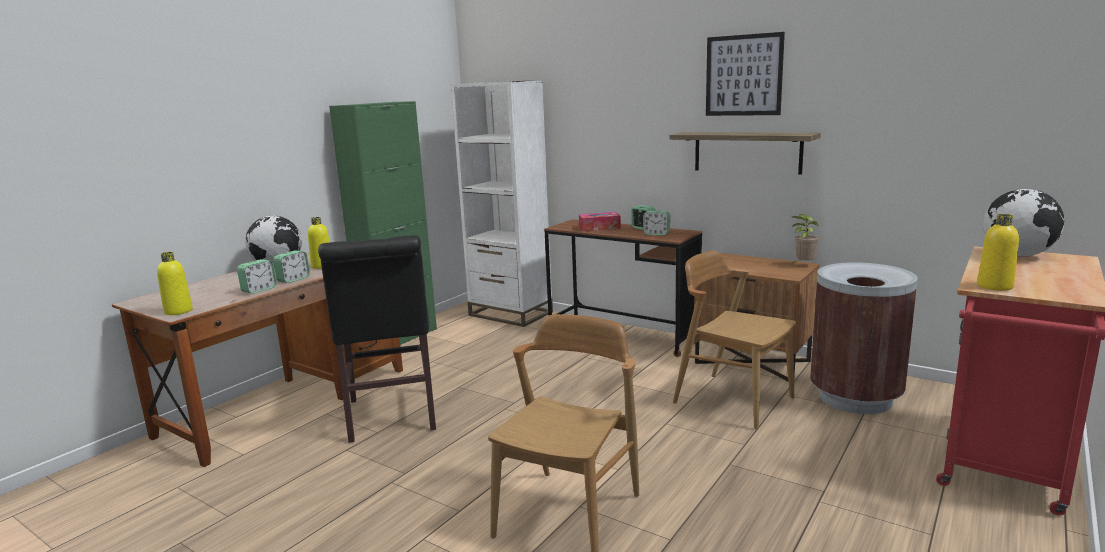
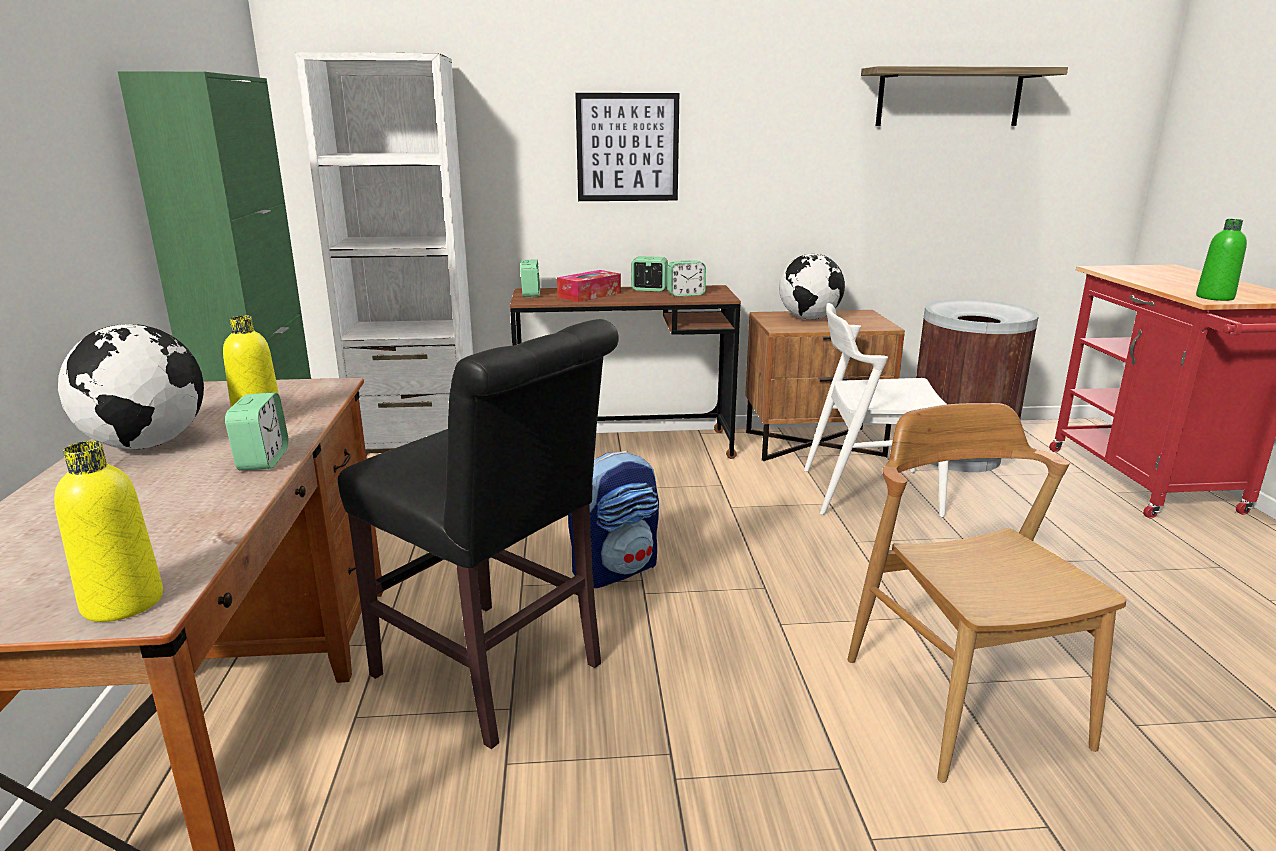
camera: 40 degrees left, 5 degrees up
alarm clock [237,259,277,294] -> alarm clock moved to [520,259,540,297]
shelf [670,132,821,175] -> shelf moved to [861,66,1068,126]
brown chair [673,250,796,430] -> white chair [804,303,949,518]
picture [706,32,785,116] -> picture moved to [575,93,679,201]
potted plant [791,214,819,264] -> none
yellow bottle [977,214,1019,291] -> green bottle [1196,219,1247,301]
globe [983,189,1064,257] -> globe moved to [779,254,845,320]
none -> backpack [568,451,659,588]

